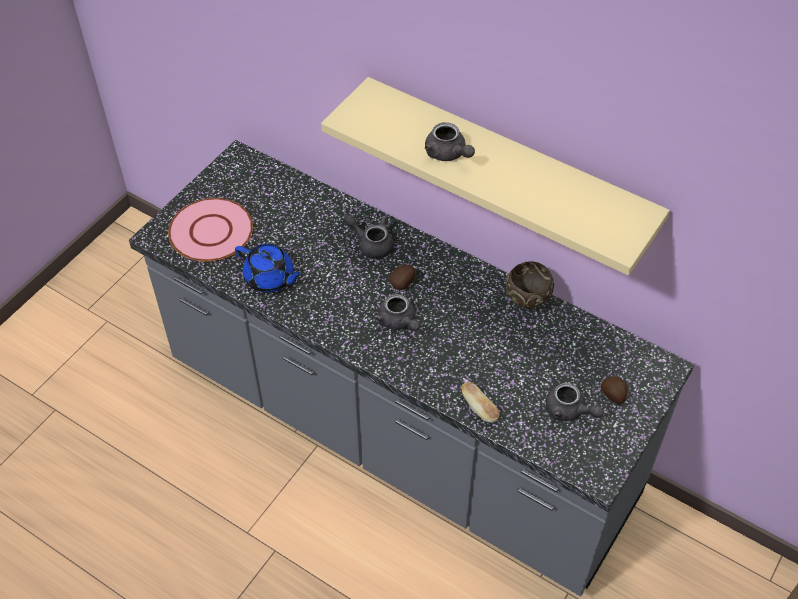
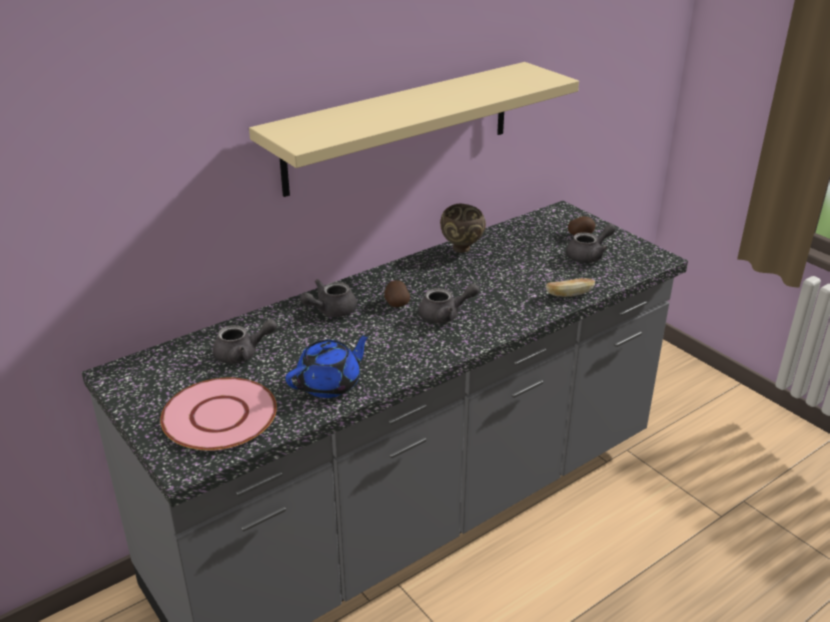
camera: 70 degrees left, 20 degrees down
grey teapot [425,122,475,161] -> grey teapot moved to [213,319,277,364]

